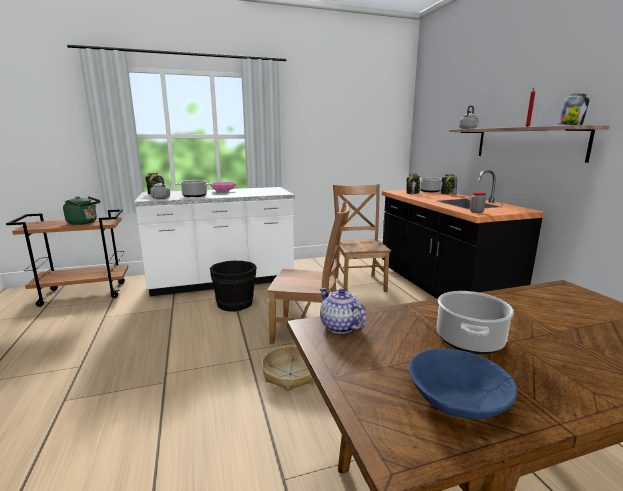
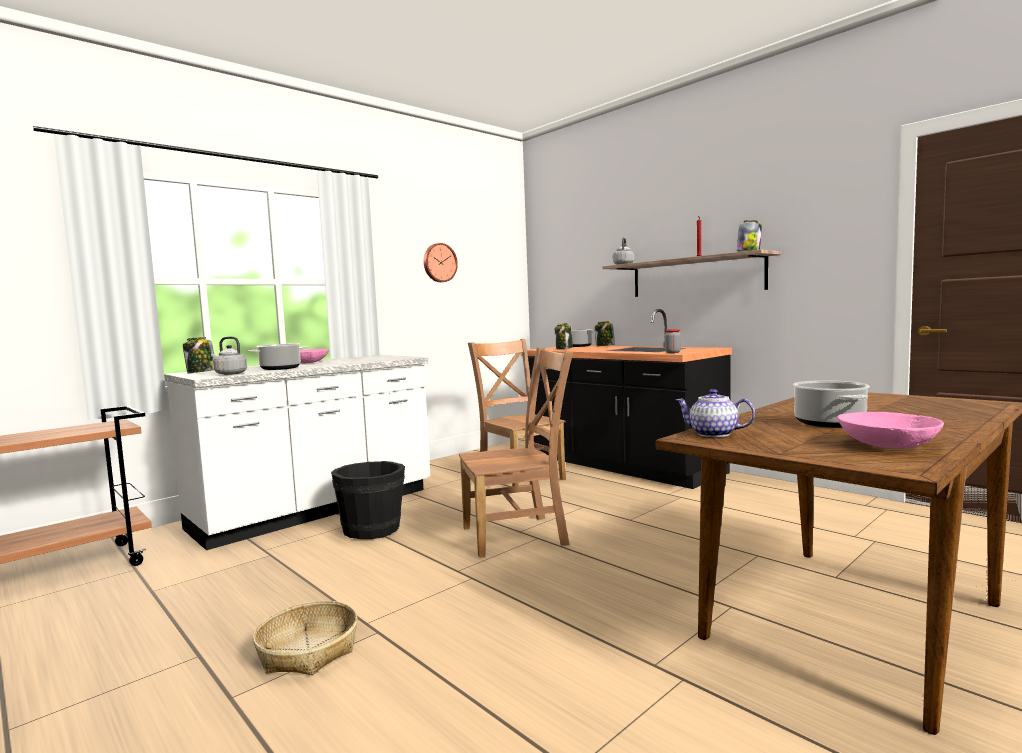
camera: 25 degrees left, 10 degrees down
green kettle [63,196,100,225] -> none
basket [261,345,314,391] -> basket moved to [253,601,358,675]
blue bowl [409,349,517,419] -> pink bowl [837,412,944,448]
none -> wall clock [424,243,458,282]

